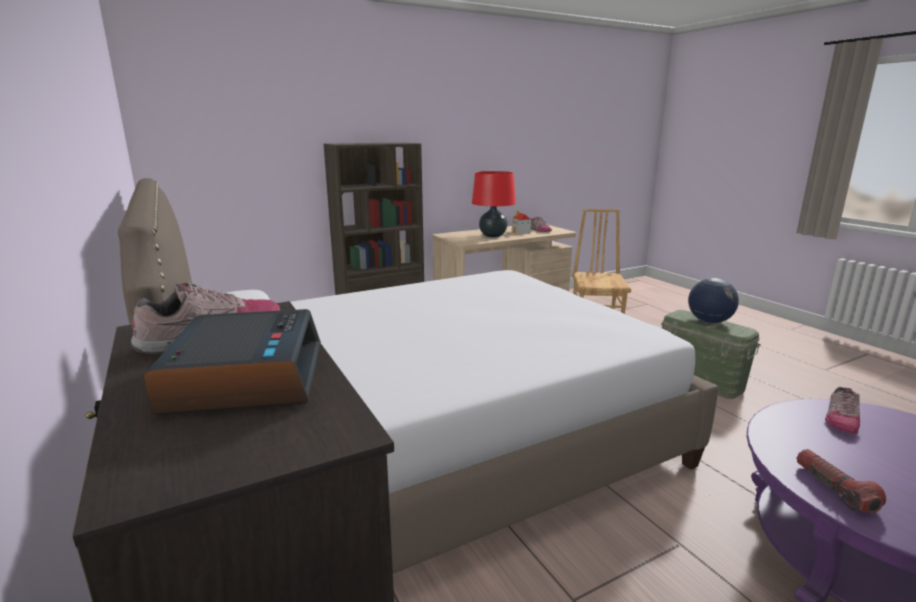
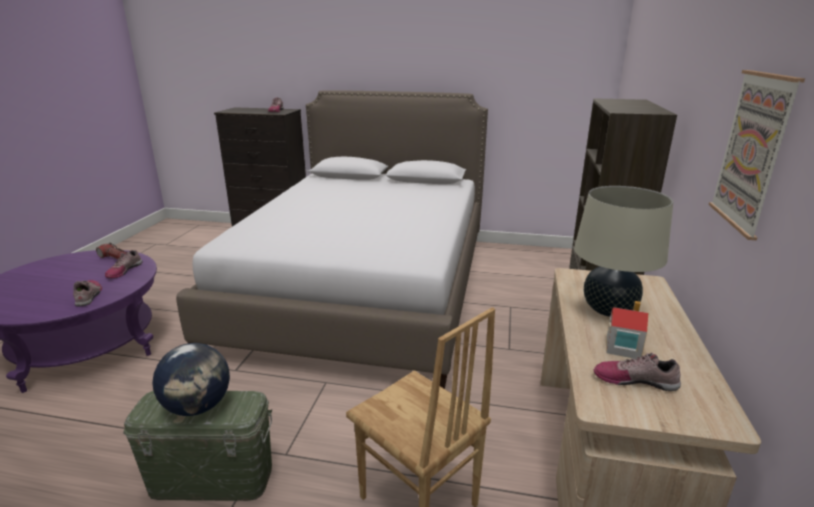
camera: 130 degrees right, 5 degrees up
alarm clock [144,309,321,415] -> none
red table lamp [472,171,516,237] -> beige table lamp [574,186,673,317]
none -> shoe [105,250,143,278]
none -> picture [709,70,805,240]

